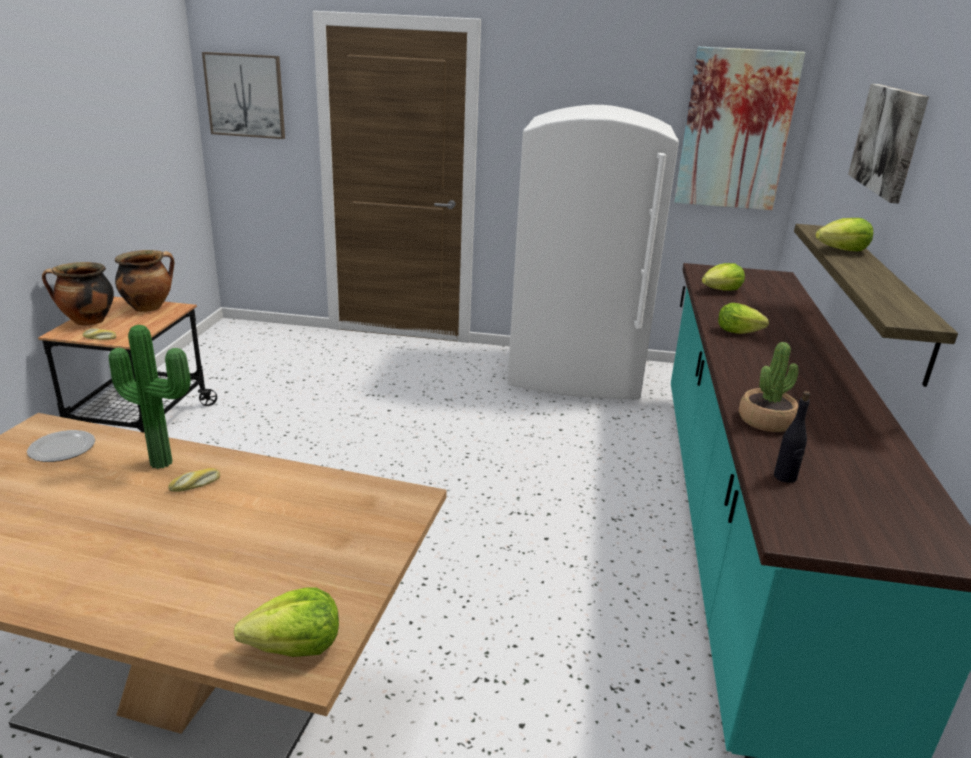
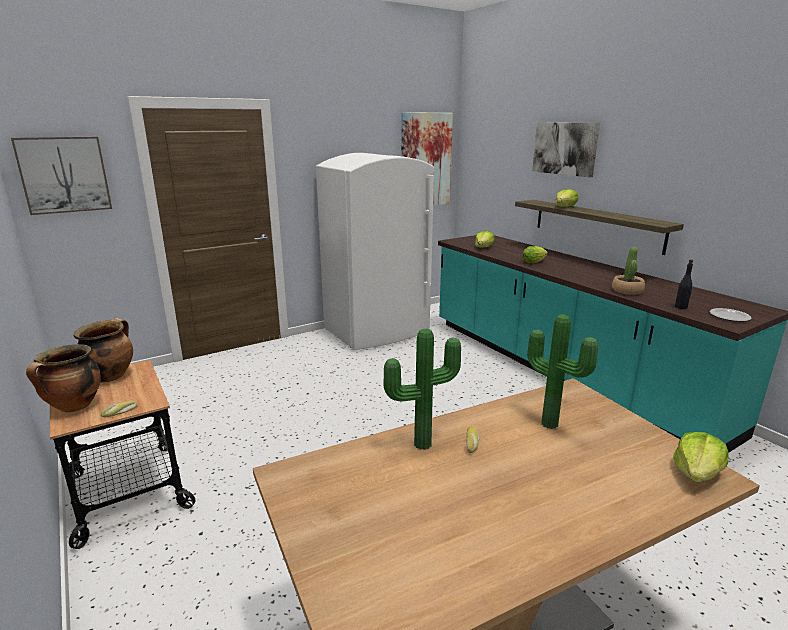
camera: 40 degrees left, 5 degrees down
plate [27,430,95,462] -> plate moved to [710,308,752,322]
none -> potted plant [527,314,598,429]

